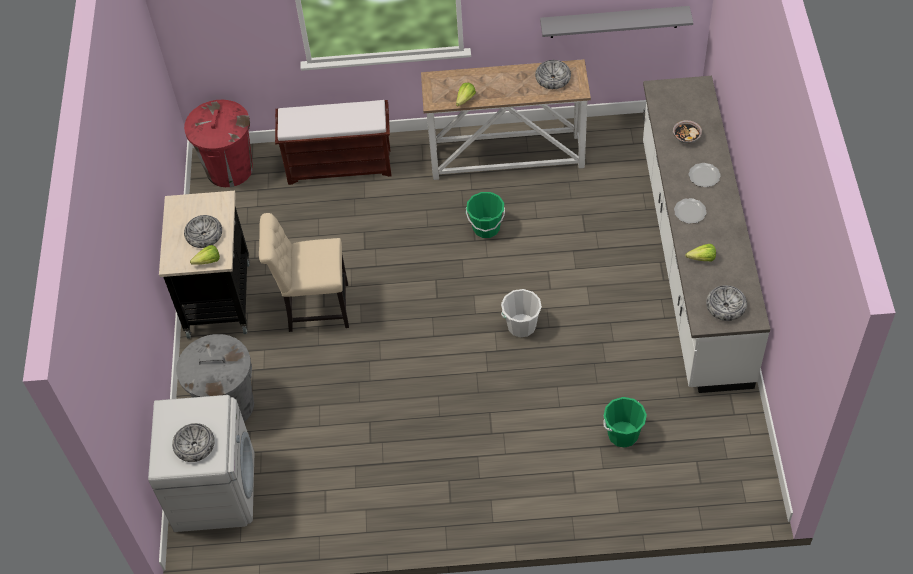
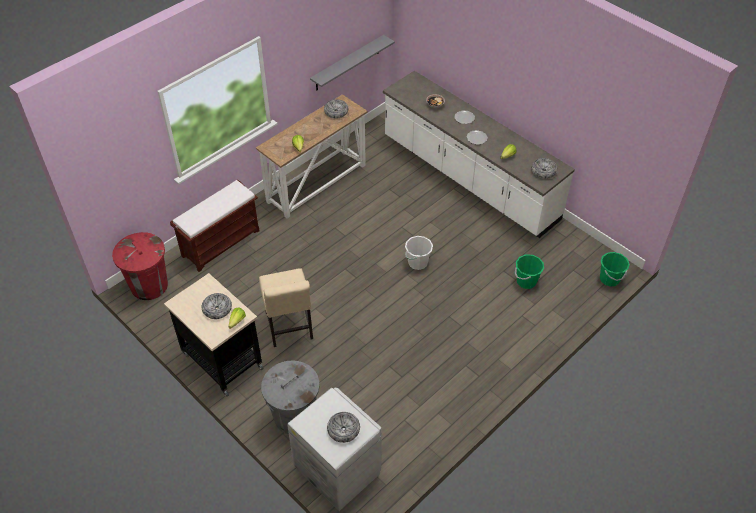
camera: 45 degrees left, 5 degrees down
beige chair [259,213,349,332] -> beige chair turned 60 degrees counterclockwise [259,268,313,347]
green bucket [466,192,505,238] -> green bucket moved to [600,252,630,287]

